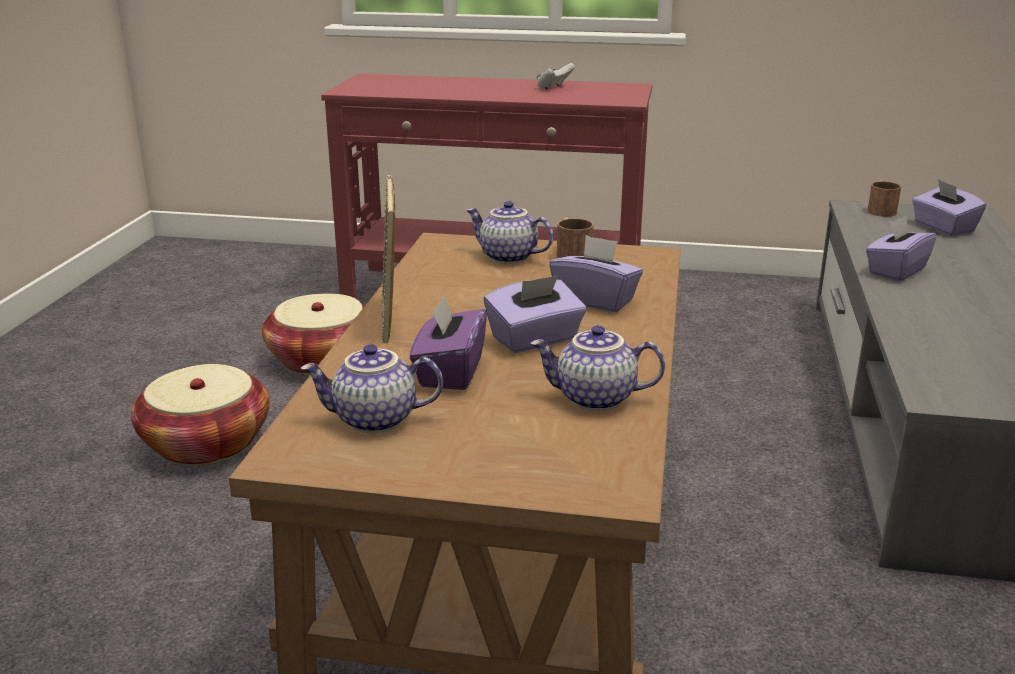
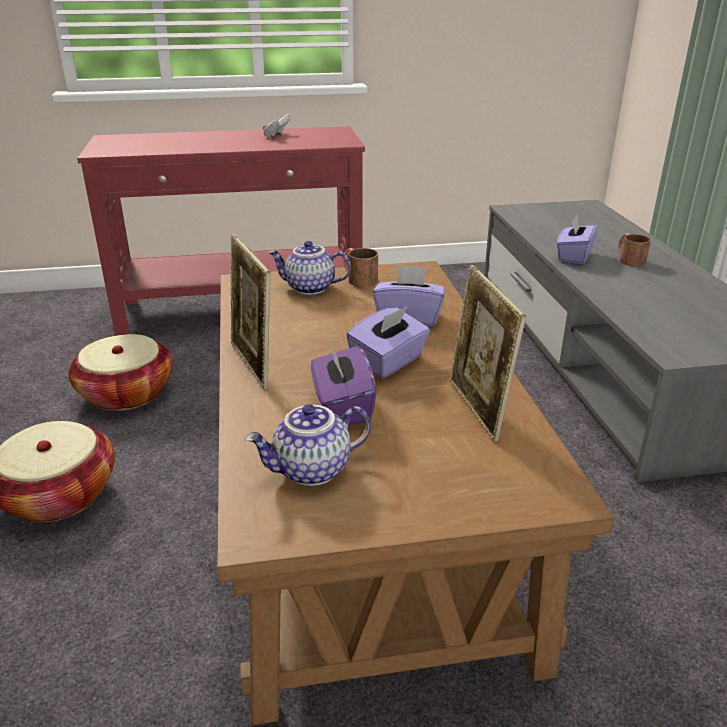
camera: 20 degrees left, 5 degrees up
teapot [530,325,665,411] -> picture frame [449,265,526,442]
brown mug [867,180,901,217] -> brown mug moved to [618,233,651,267]
purple tissue box [912,179,986,236] -> none

